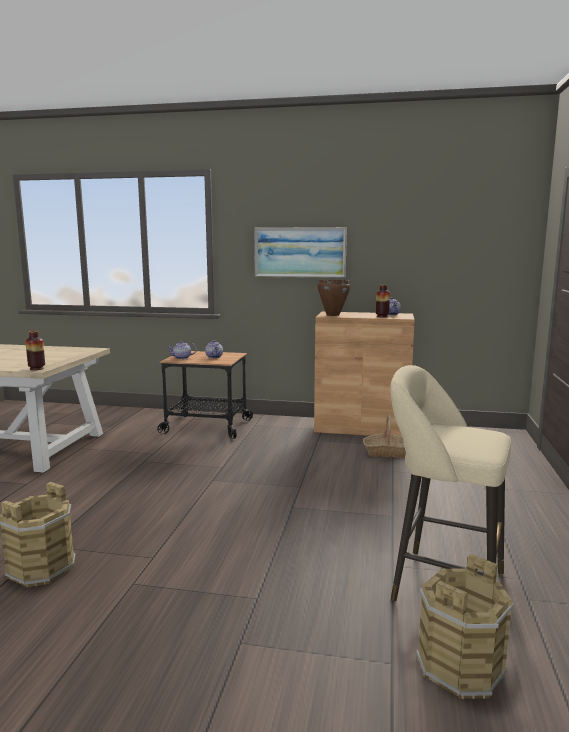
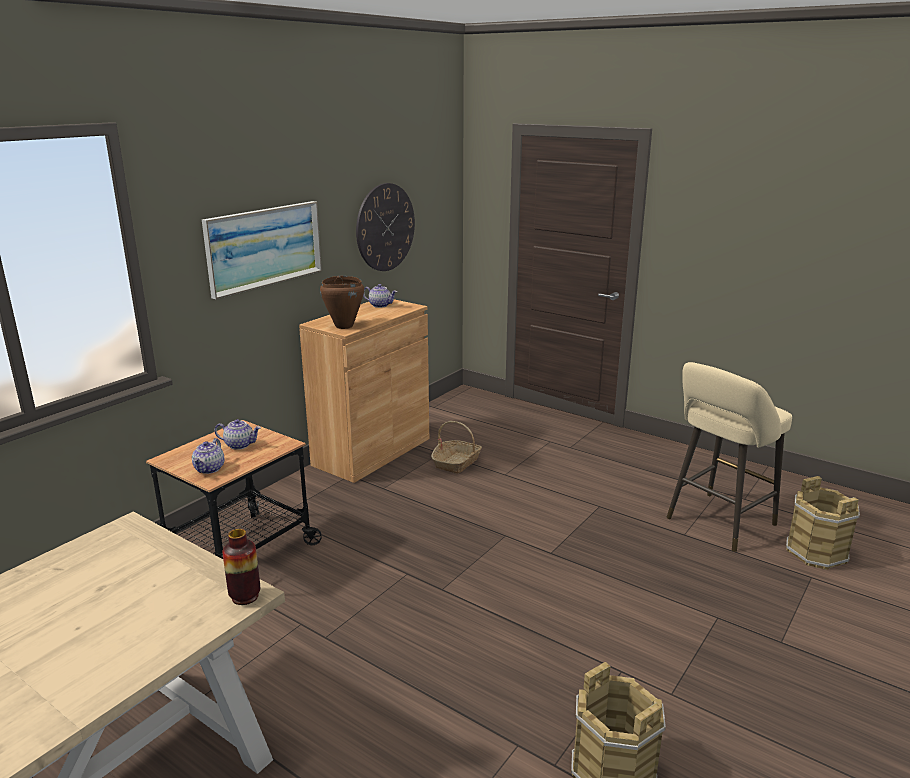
camera: 65 degrees left, 10 degrees up
vase [376,285,390,317] -> none
none -> wall clock [356,183,415,271]

